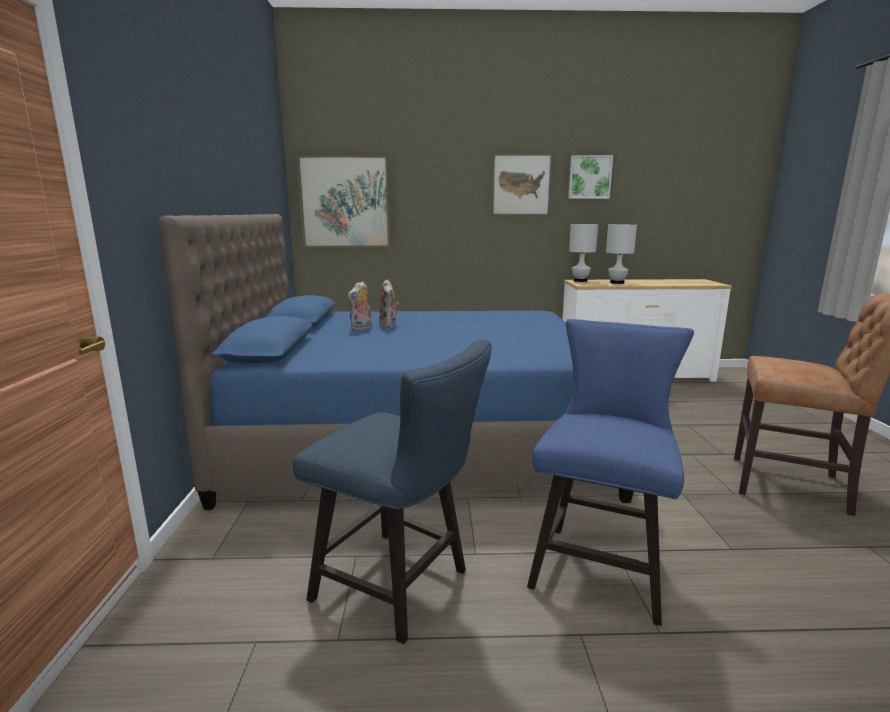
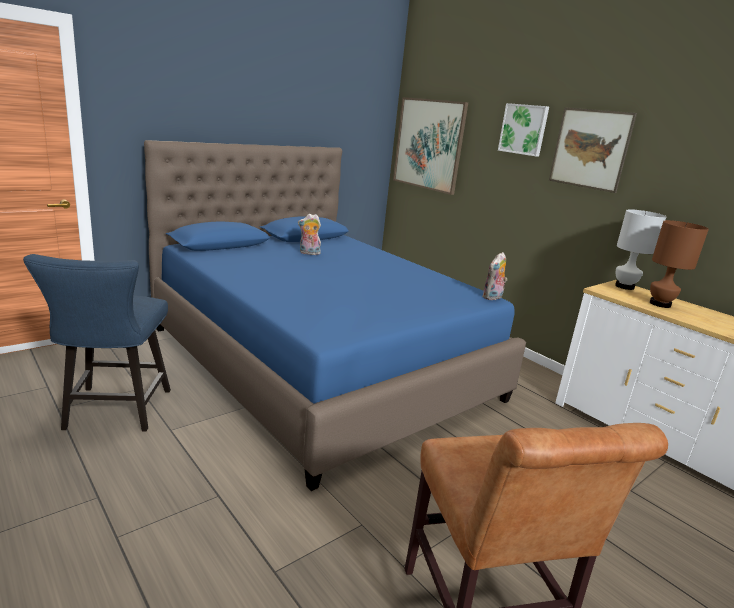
camera: 50 degrees right, 5 degrees up
plush toy [379,279,399,328] -> plush toy moved to [482,252,507,300]
blue chair [527,319,694,626] -> none
picture [568,155,613,199] -> picture moved to [498,103,549,157]
white table lamp [606,224,637,284] -> brown table lamp [650,220,709,308]

